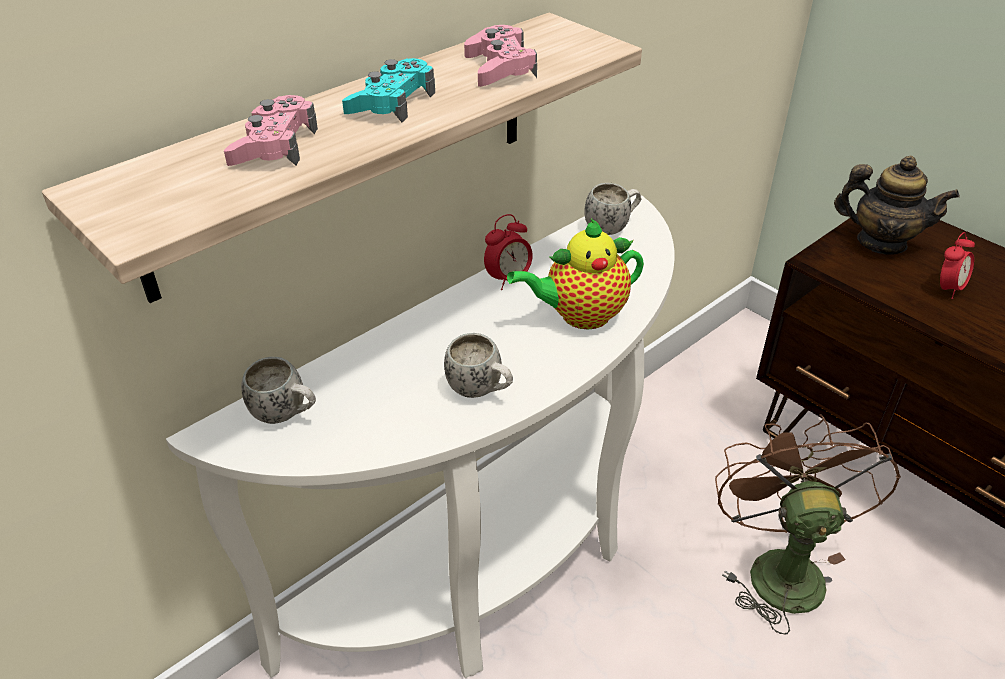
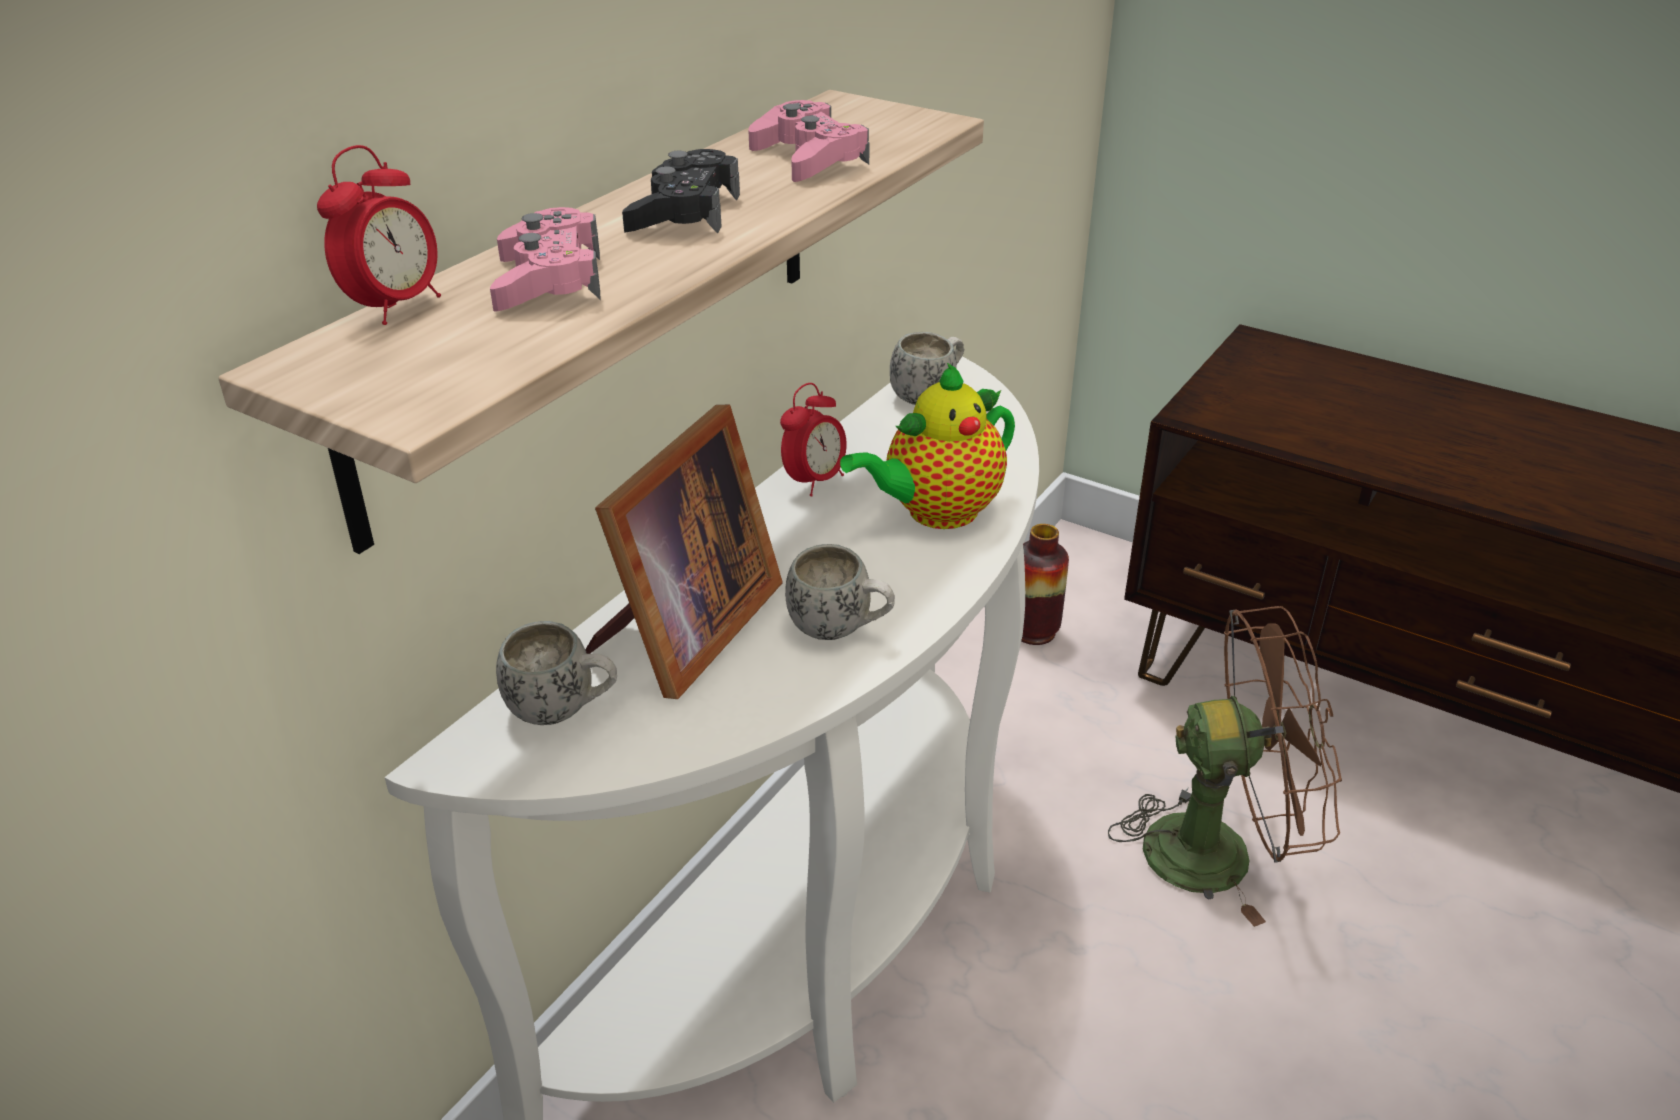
camera: 15 degrees left, 5 degrees down
turquoise game controller [342,58,435,122] -> black game controller [622,149,740,234]
brown fan [715,414,901,634] -> brown fan turned 105 degrees clockwise [1108,606,1342,927]
teapot [834,156,960,255] -> none
alarm clock [940,232,975,299] -> alarm clock moved to [317,145,441,325]
none -> picture frame [585,405,783,699]
none -> vase [1021,524,1069,645]

